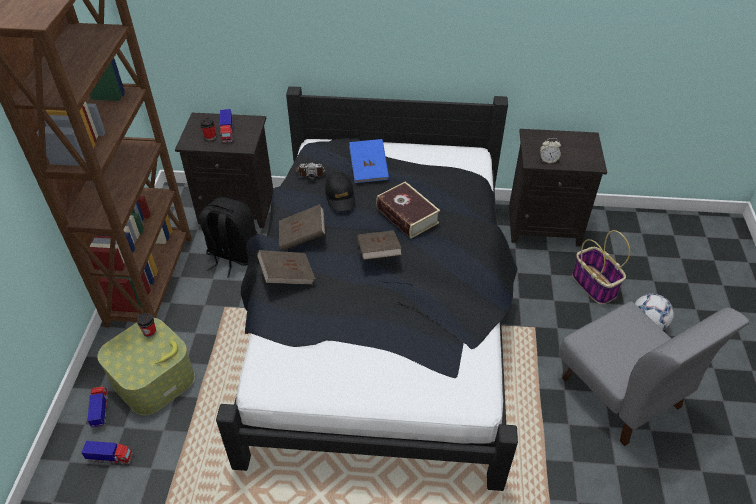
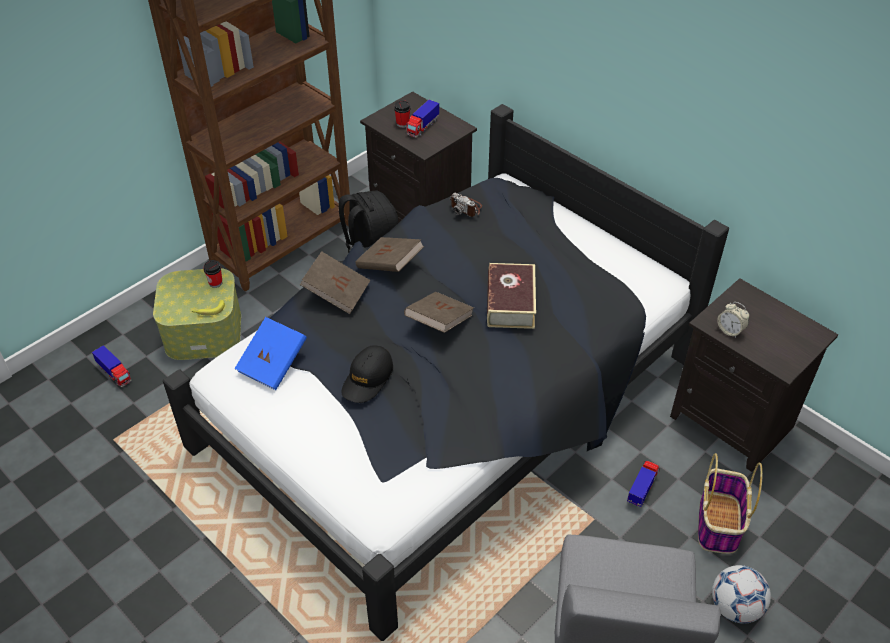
camera: 40 degrees right, 0 degrees up
toy truck [87,387,108,428] -> toy truck moved to [627,461,660,508]
black cap [325,172,355,211] -> black cap moved to [342,346,393,403]
blue book [349,139,389,183] -> blue book moved to [234,317,307,390]

